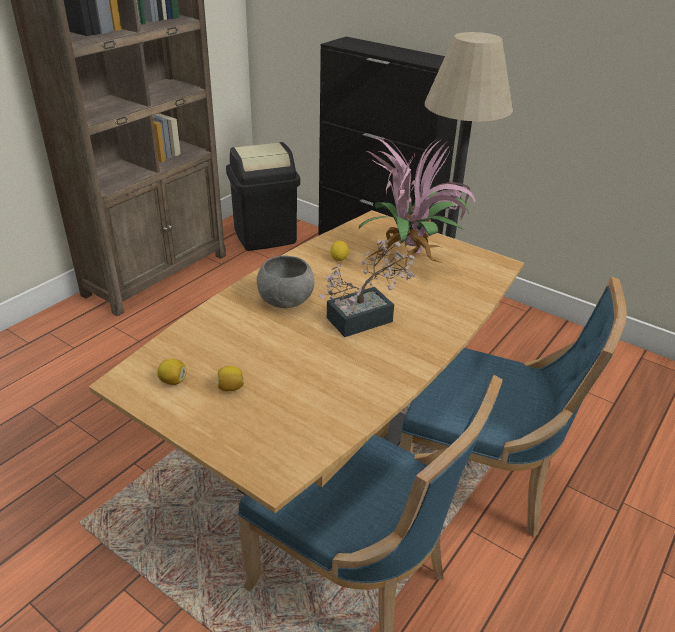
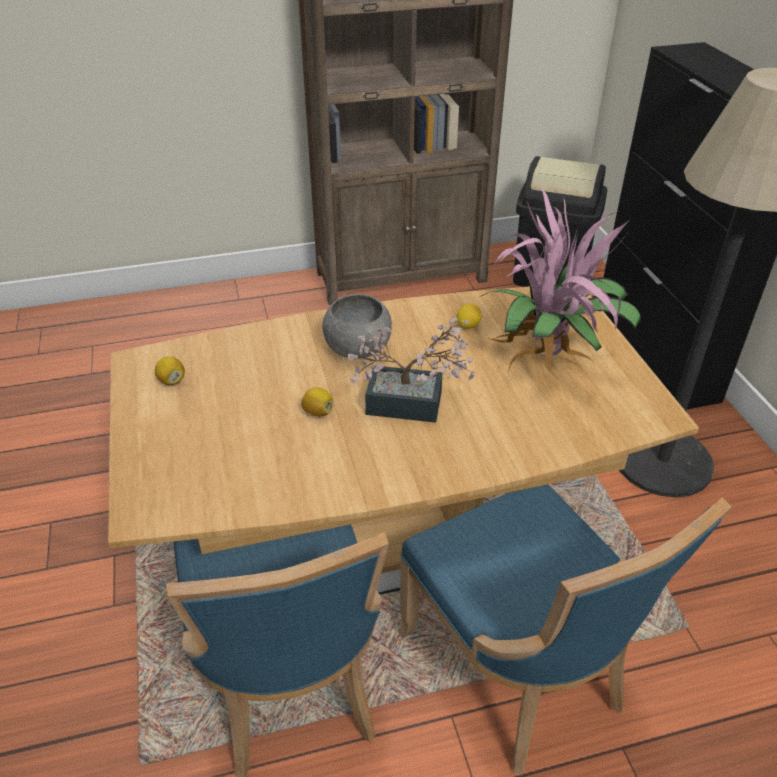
camera: 40 degrees right, 5 degrees up
lemon [218,366,244,391] -> lemon moved to [301,387,333,416]

